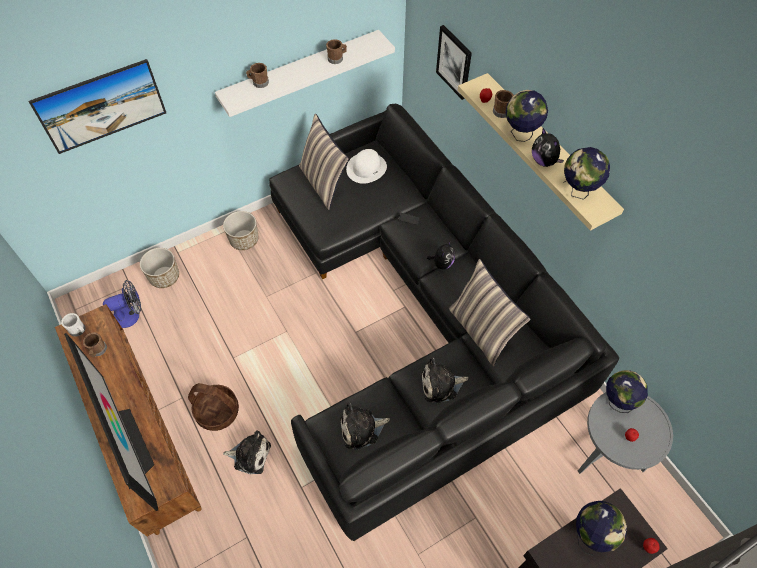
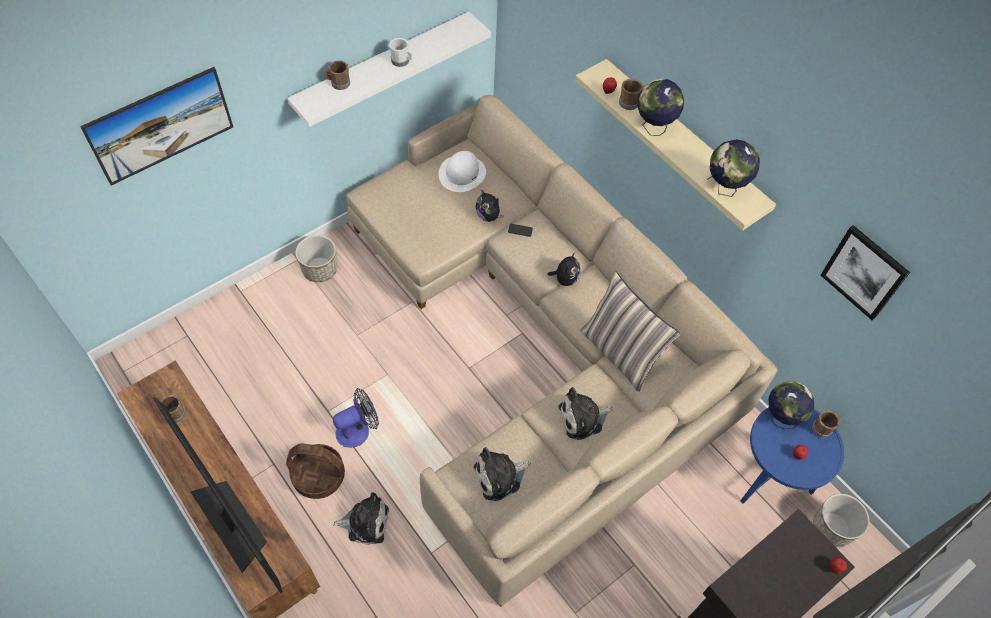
camera: 10 degrees left, 0 degrees up
white mug [61,313,85,337] -> white mug moved to [389,38,413,67]
fan [103,280,141,328] -> fan moved to [333,388,379,448]
planter [140,248,179,288] -> planter moved to [813,494,870,547]
black sofa [269,104,619,541] -> beige sofa [346,95,778,607]
pillow [299,114,349,210] -> none
brown mug [326,39,347,64] -> brown mug moved to [812,410,840,438]
picture [436,25,472,100] -> picture moved to [821,225,910,320]
plush toy [532,128,564,167] -> plush toy moved to [475,189,504,222]
globe [576,501,627,556] -> none
grey side table [578,392,673,474] -> blue side table [740,407,844,504]

